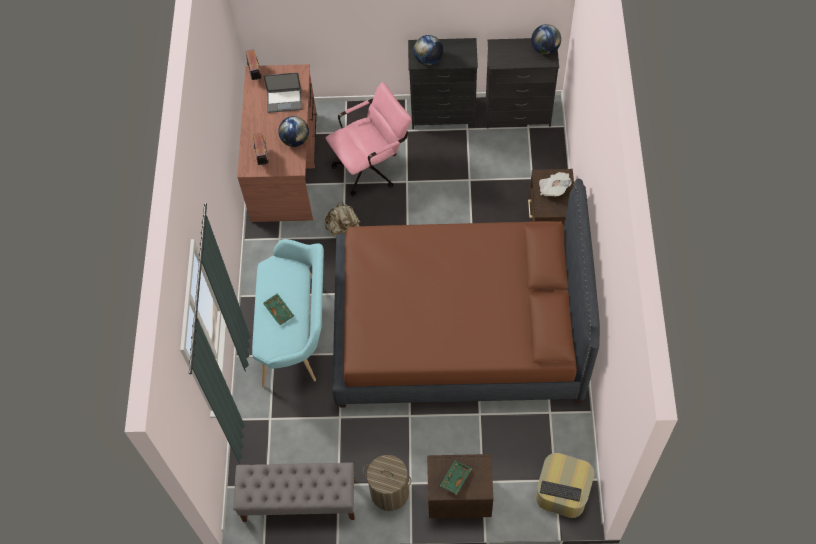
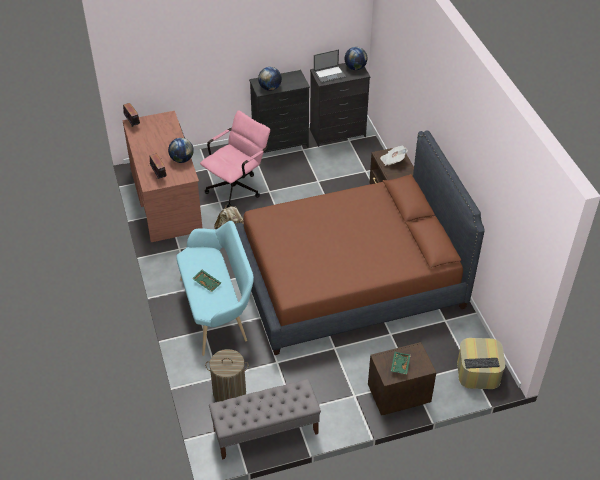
camera: 20 degrees left, 15 degrees down
laptop [263,72,302,113] -> laptop moved to [314,49,346,83]
laundry basket [363,455,411,511] -> laundry basket moved to [205,349,248,402]

